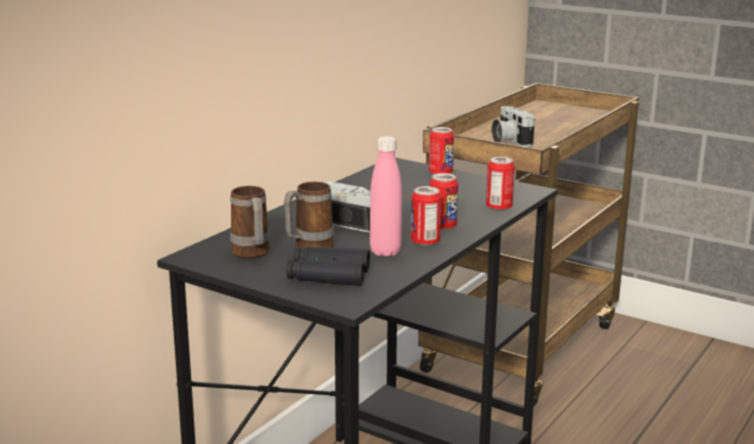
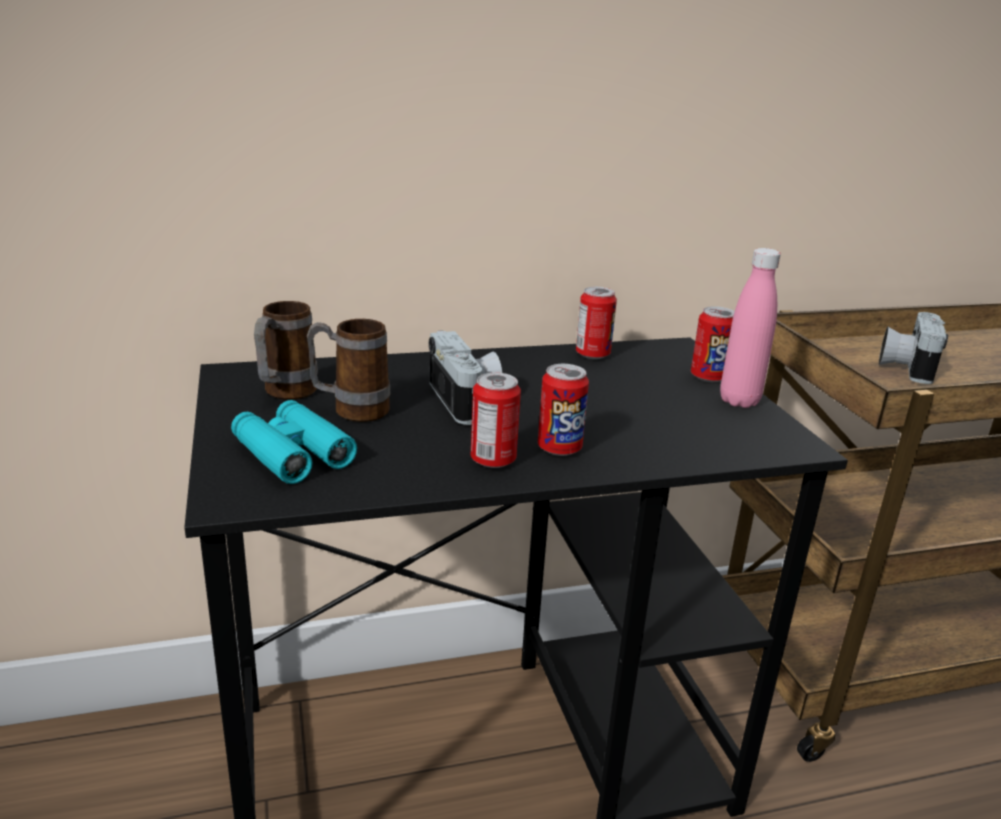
camera: 40 degrees right, 5 degrees up
black binoculars [286,246,370,286] -> turquoise binoculars [231,400,357,484]
pink bottle [370,136,402,257] -> pink bottle moved to [720,248,781,408]
can [486,157,515,211] -> can moved to [576,287,617,359]

